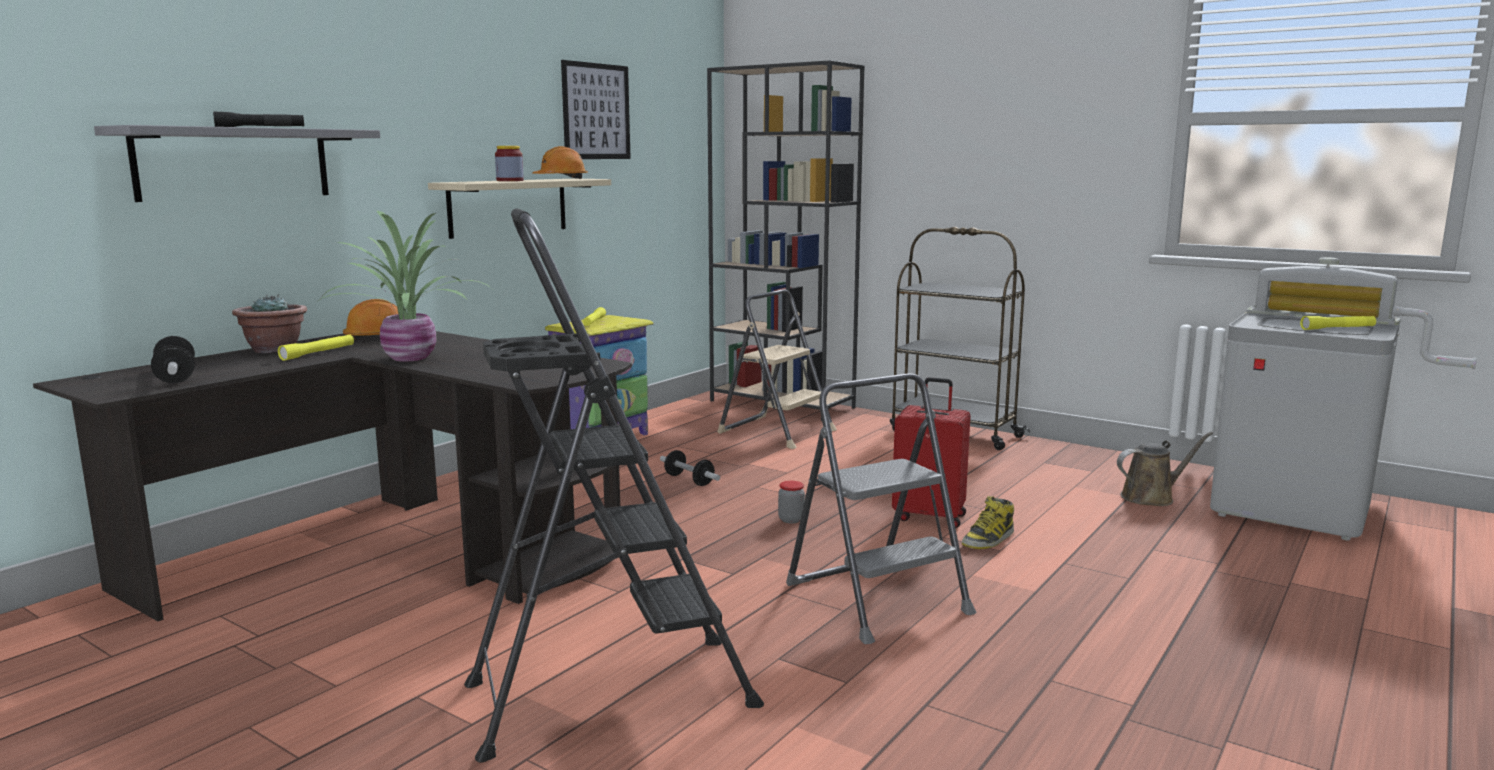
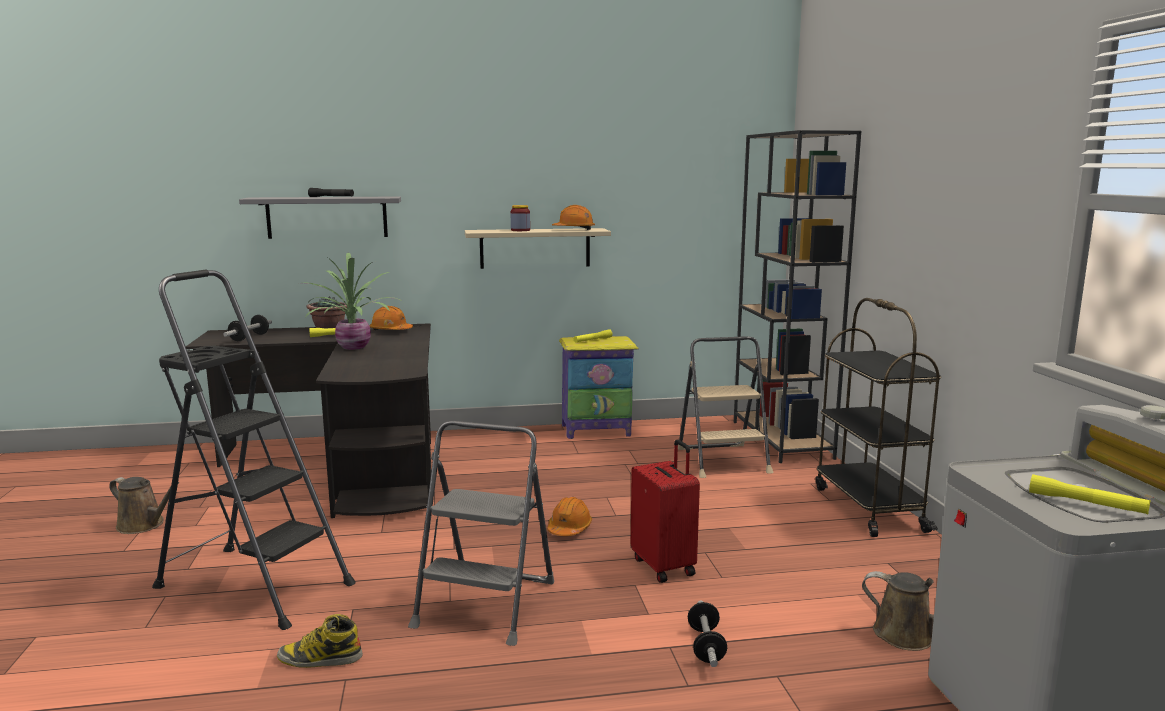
camera: 45 degrees right, 0 degrees up
picture [561,60,631,159] -> none
dumbbell [660,450,720,486] -> dumbbell moved to [688,600,727,667]
jar [778,481,805,523] -> orange hard hat [547,497,592,536]
boot [962,496,1014,549] -> boot moved to [277,614,363,668]
none -> brown watering can [109,477,179,534]

